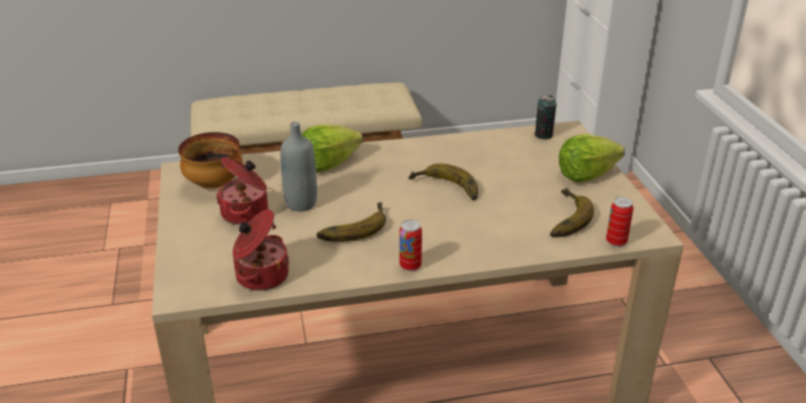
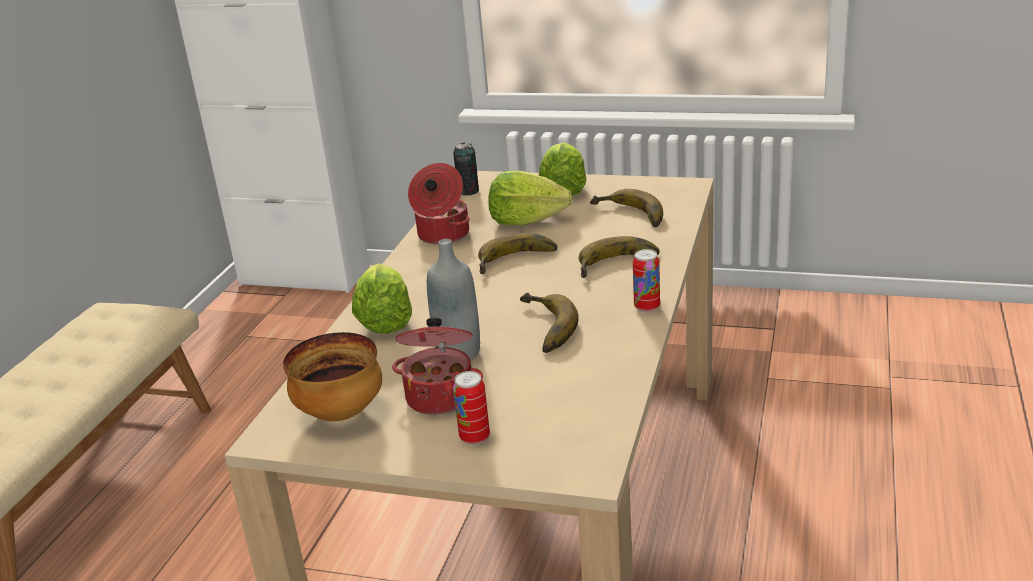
camera: 60 degrees left, 5 degrees down
cooking pot [233,209,289,291] -> cooking pot moved to [408,163,470,244]
can [606,197,633,247] -> can moved to [453,371,490,445]
none -> lettuce [488,171,572,225]
none -> banana [579,236,660,278]

